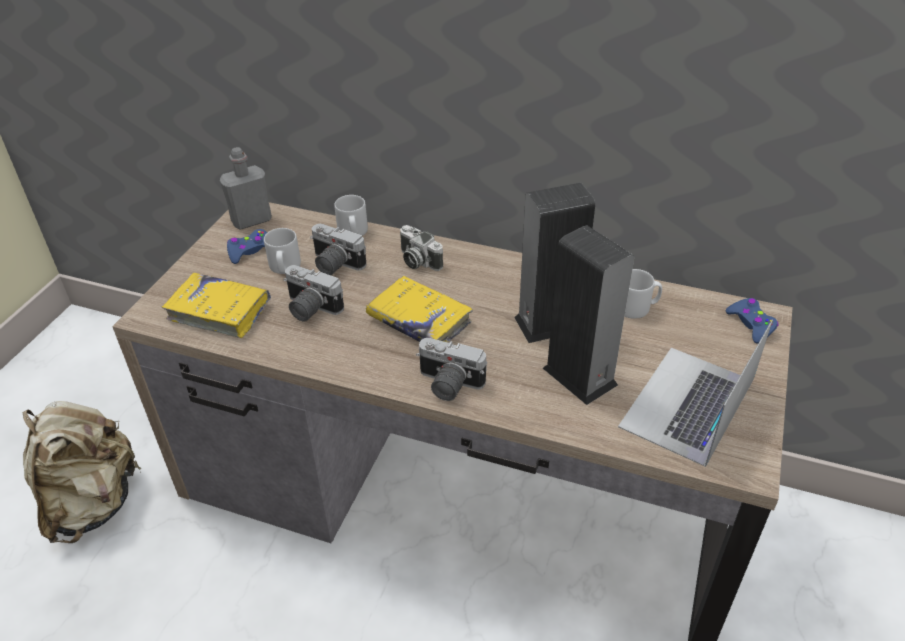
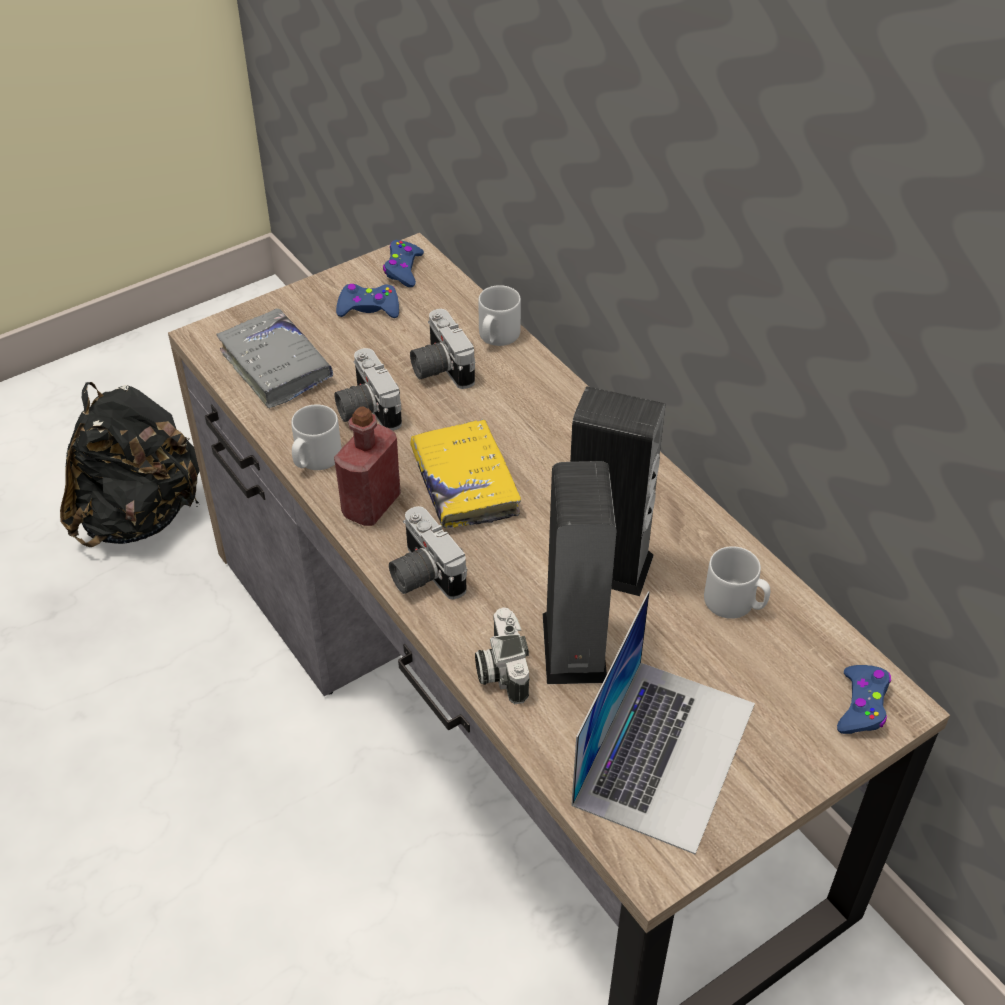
camera: 35 degrees right, 5 degrees up
beige backpack [22,401,142,543] -> black backpack [60,382,199,547]
yellow book [162,273,271,338] -> grey book [217,308,333,408]
grey bottle [220,147,272,230] -> blue game controller [383,240,424,287]
grey mug [264,228,301,274] -> grey mug moved to [291,404,342,470]
camera [400,225,443,271] -> camera moved to [475,608,530,704]
laptop [618,320,773,467] -> laptop turned 135 degrees clockwise [571,591,755,854]
none -> red bottle [334,406,401,526]

